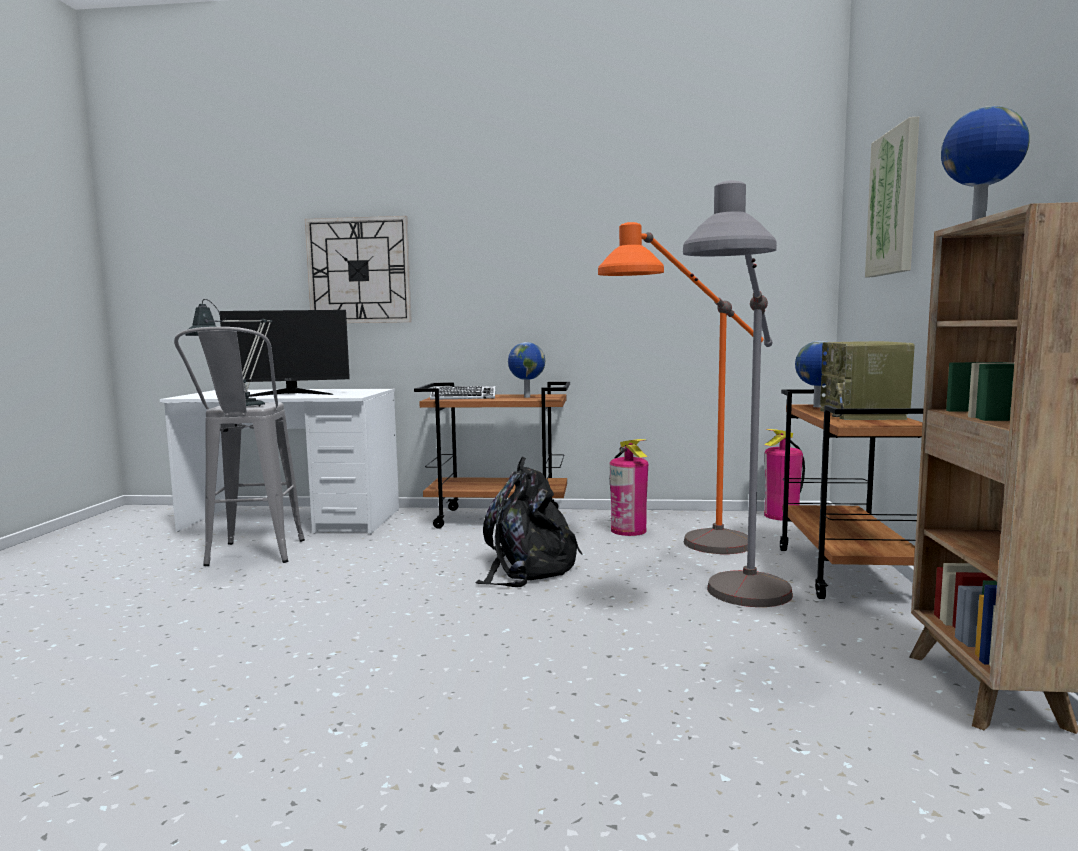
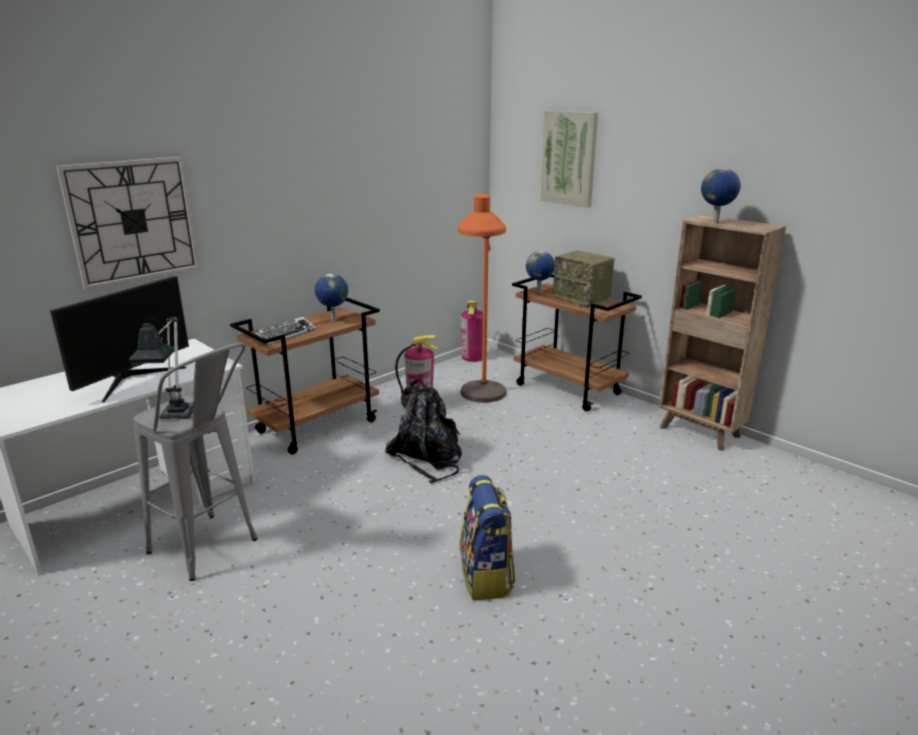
camera: 50 degrees left, 15 degrees up
grey floor lamp [683,180,793,607] -> none
none -> backpack [459,475,516,600]

